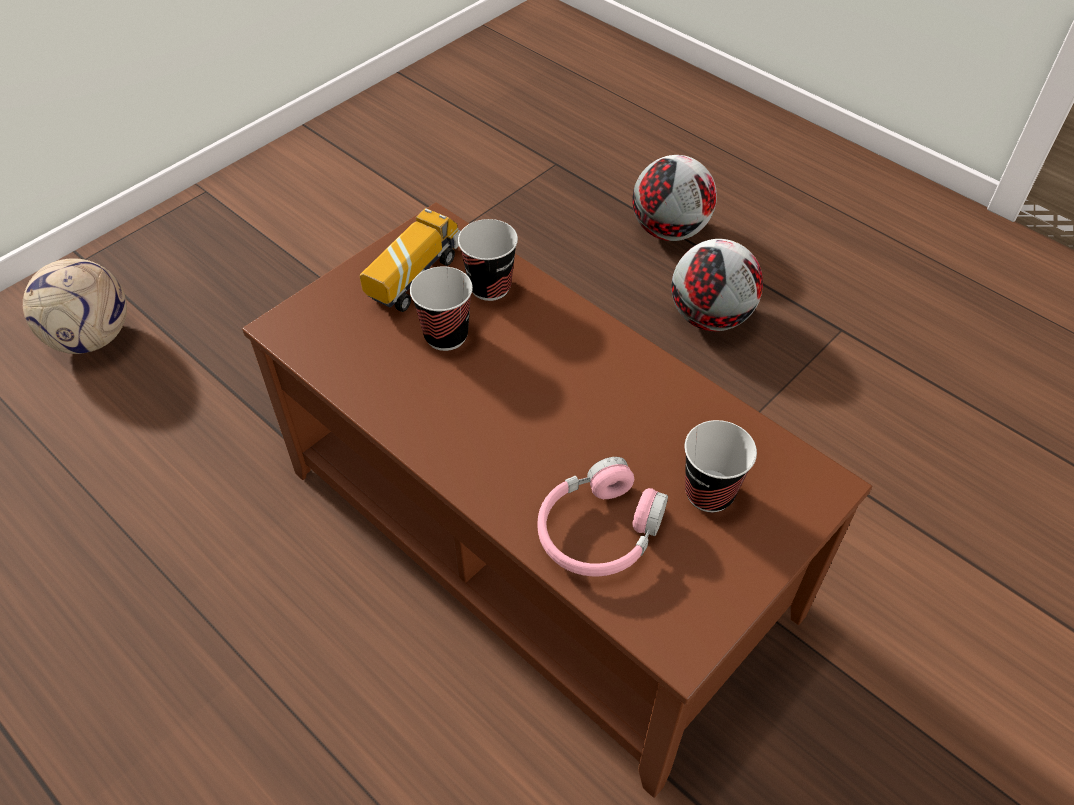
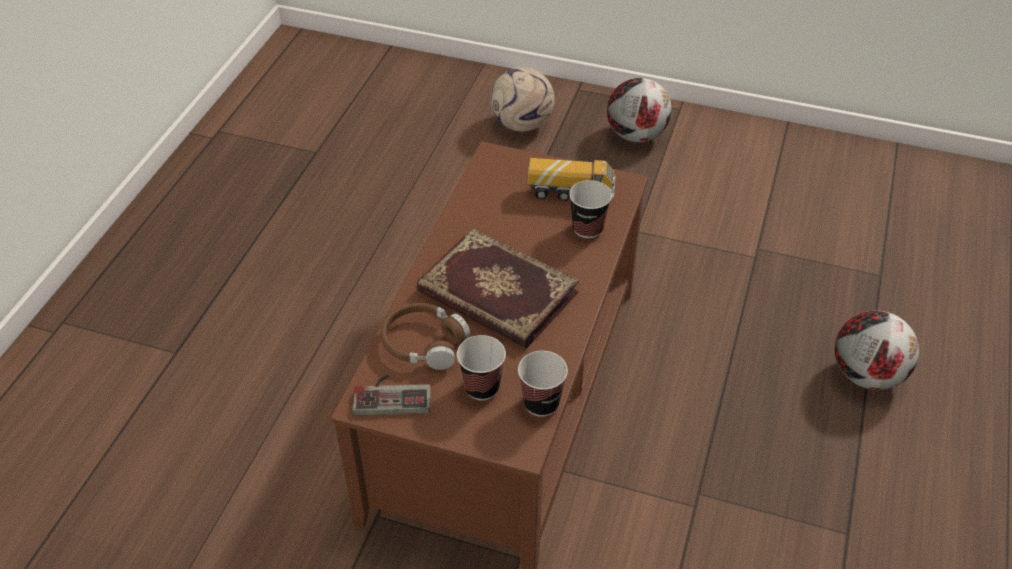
camera: 65 degrees right, 5 degrees down
cup [410,267,473,351] -> cup moved to [518,351,568,417]
pink headphones [537,457,668,576] -> brown headphones [381,303,470,370]
football [671,239,763,331] -> football moved to [607,78,672,142]
none -> game controller [353,374,431,415]
none -> book [416,228,579,348]

